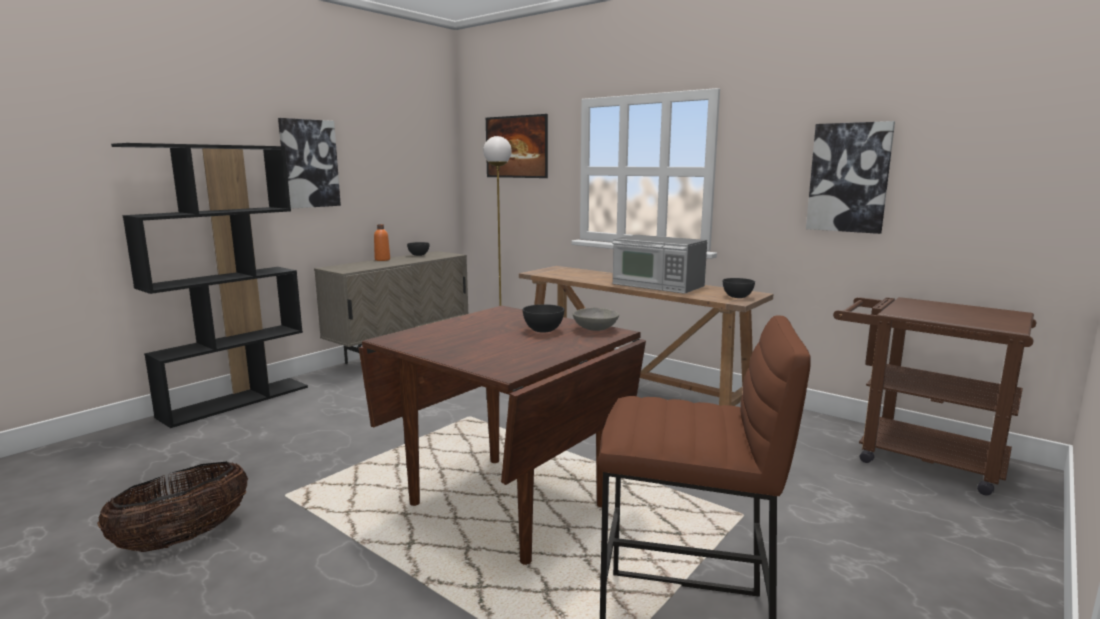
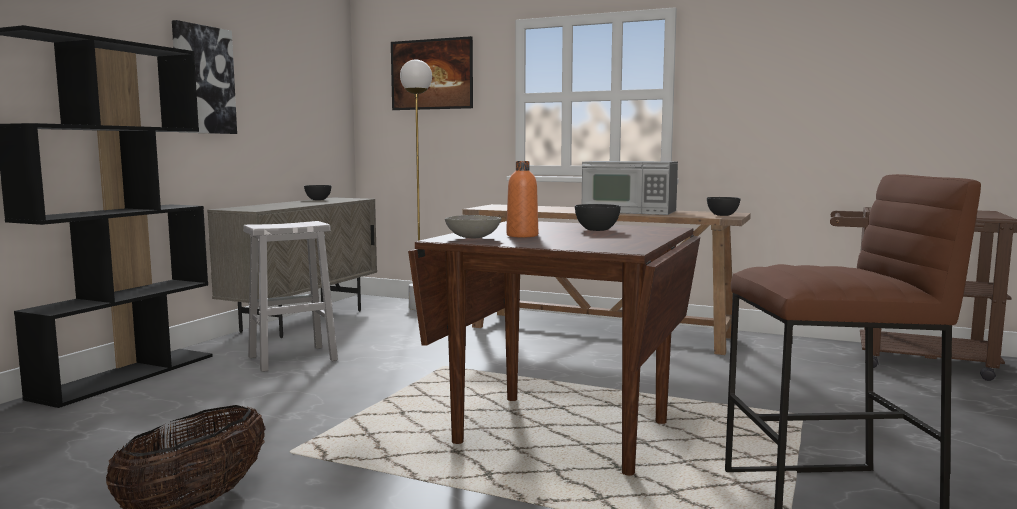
camera: 15 degrees left, 5 degrees down
orange bottle [374,224,390,261] -> orange bottle moved to [506,161,538,237]
grey bowl [573,308,619,331] -> grey bowl moved to [445,215,501,239]
picture [806,121,895,234] -> none
none -> white stool [243,221,338,372]

